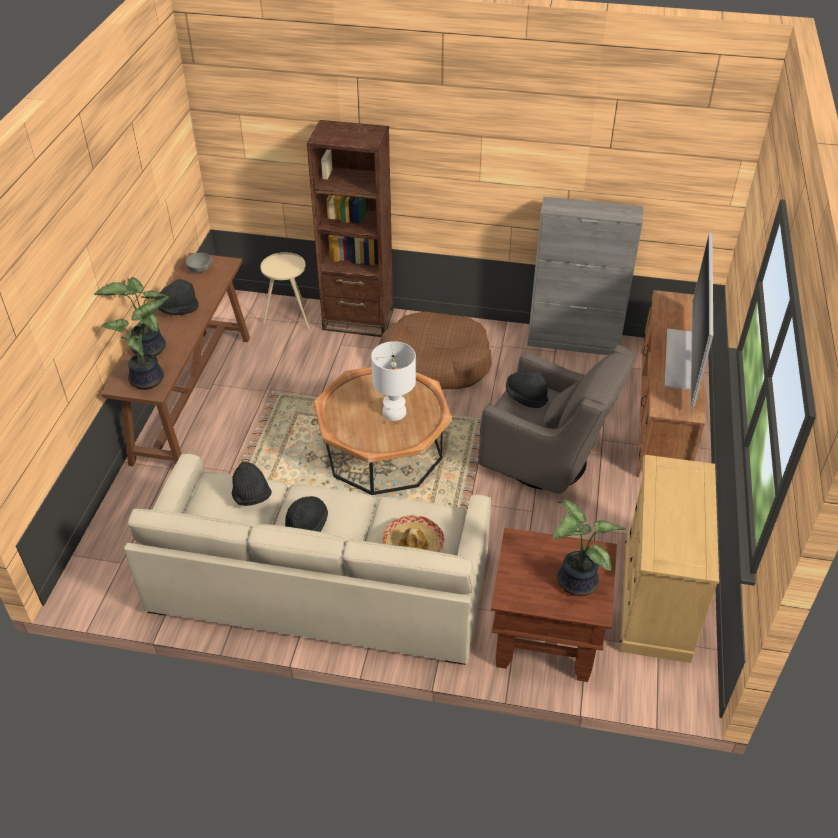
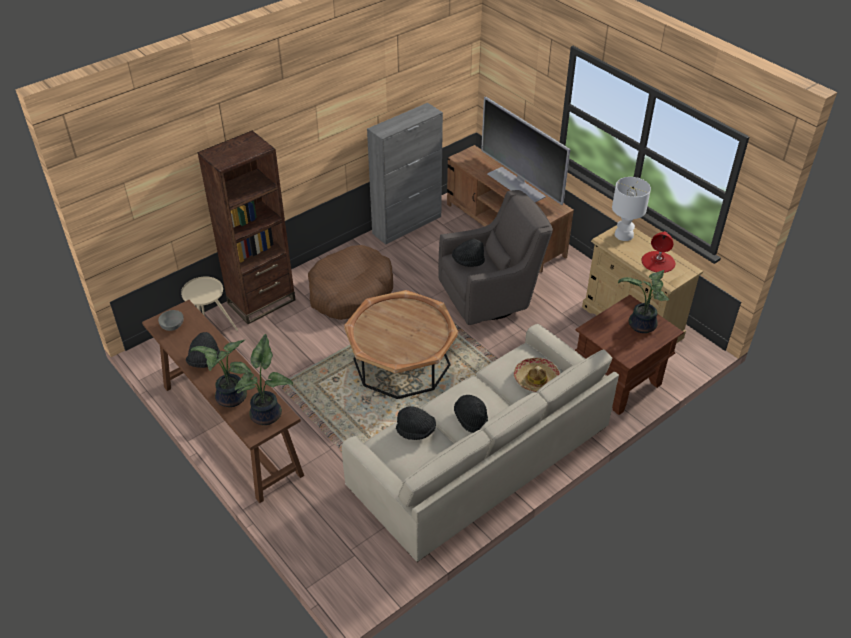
camera: 50 degrees left, 0 degrees up
white table lamp [371,341,416,421] -> white table lamp moved to [612,177,651,241]
none -> red table lamp [641,231,675,273]

